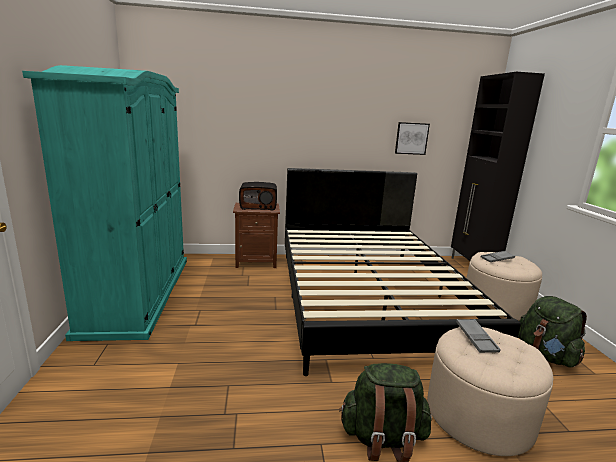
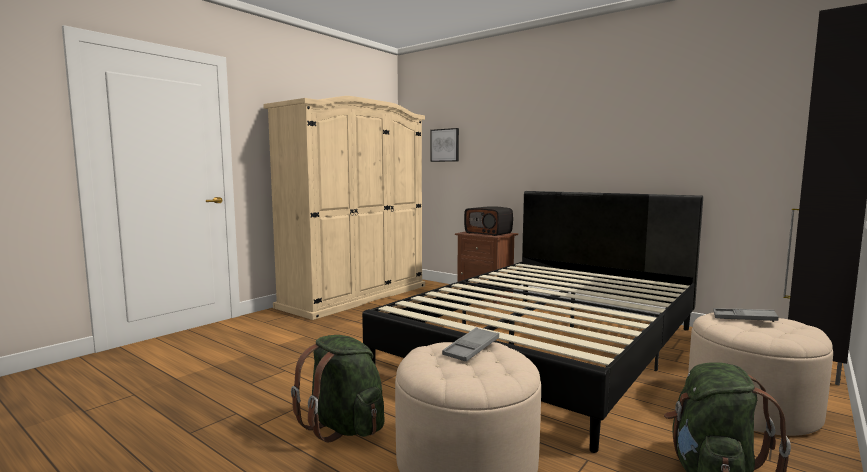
camera: 45 degrees right, 10 degrees down
turquoise wardrobe [22,65,187,341] -> beige wardrobe [263,96,425,320]
picture [395,122,430,155] -> picture moved to [431,128,459,162]

